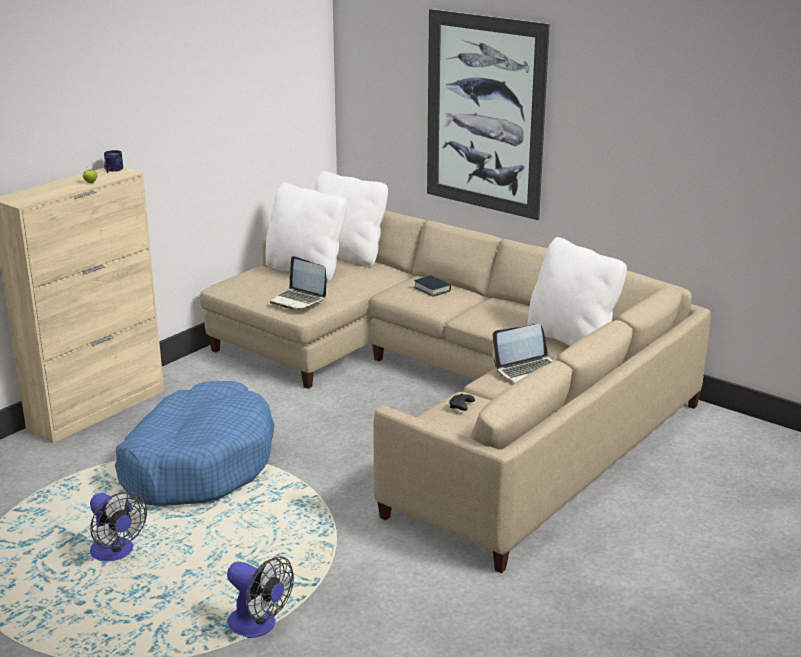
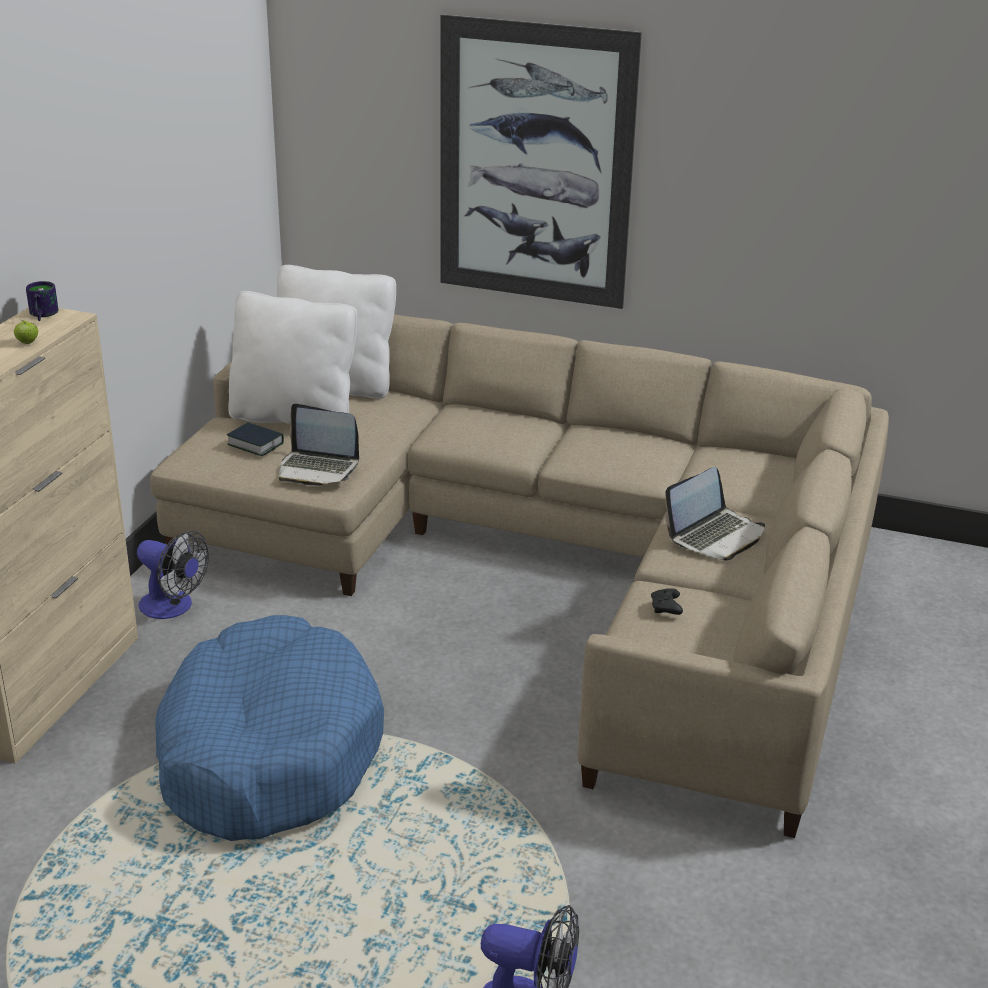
camera: 20 degrees left, 5 degrees up
fan [90,492,147,562] -> fan moved to [137,531,209,619]
book [414,275,451,297] -> book moved to [227,423,284,456]
white pillow [528,237,627,346] -> none

